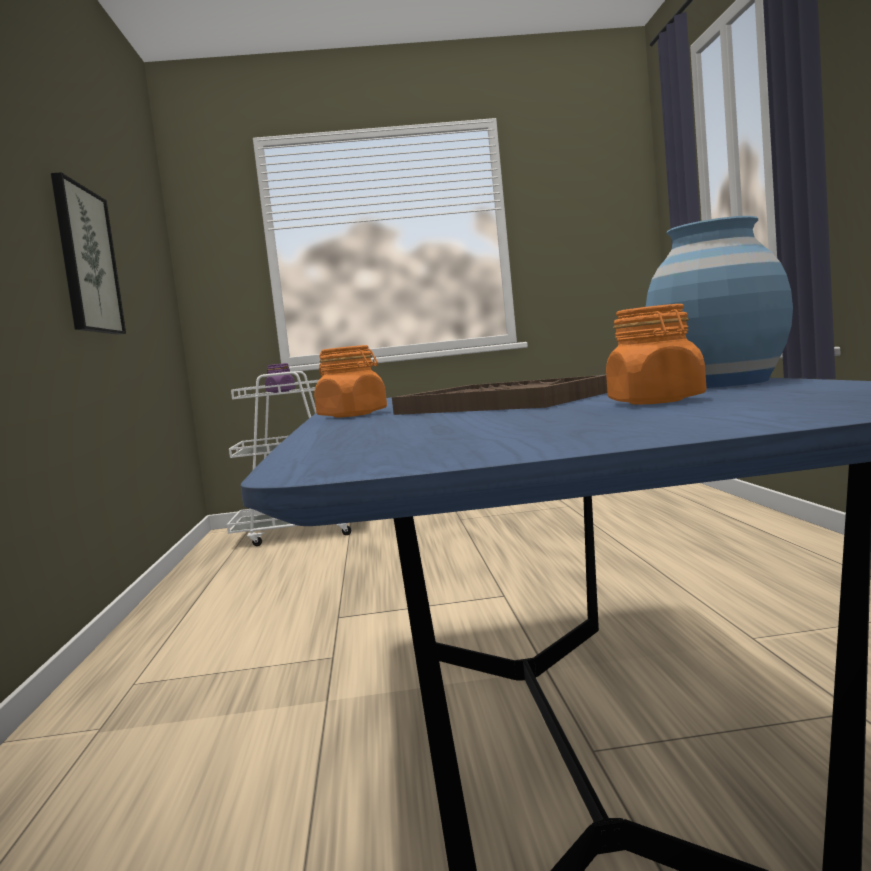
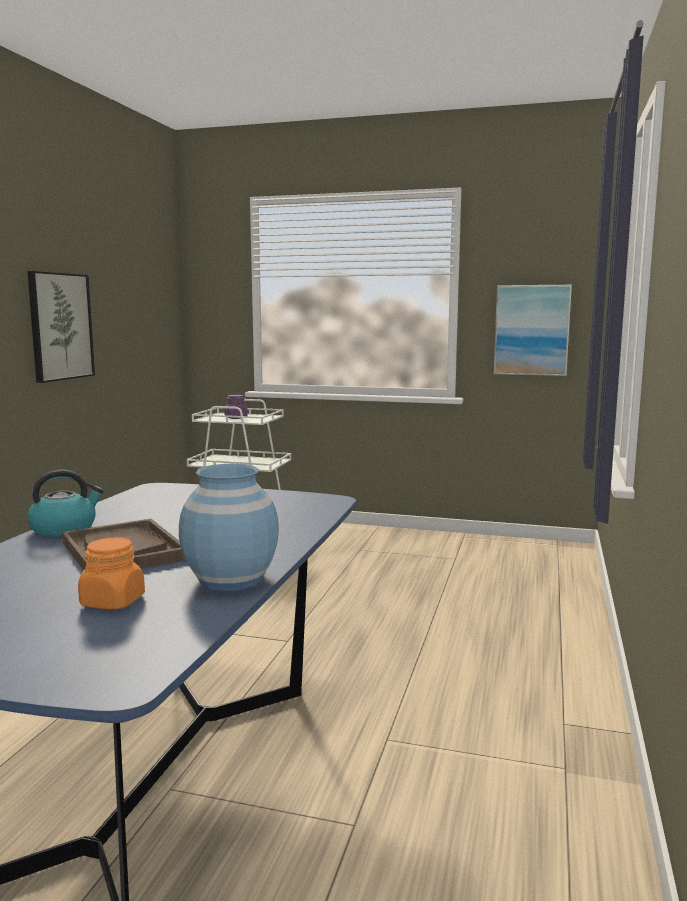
camera: 20 degrees right, 5 degrees up
orange jar [314,345,387,418] -> kettle [27,470,104,537]
none -> picture [494,285,572,376]

